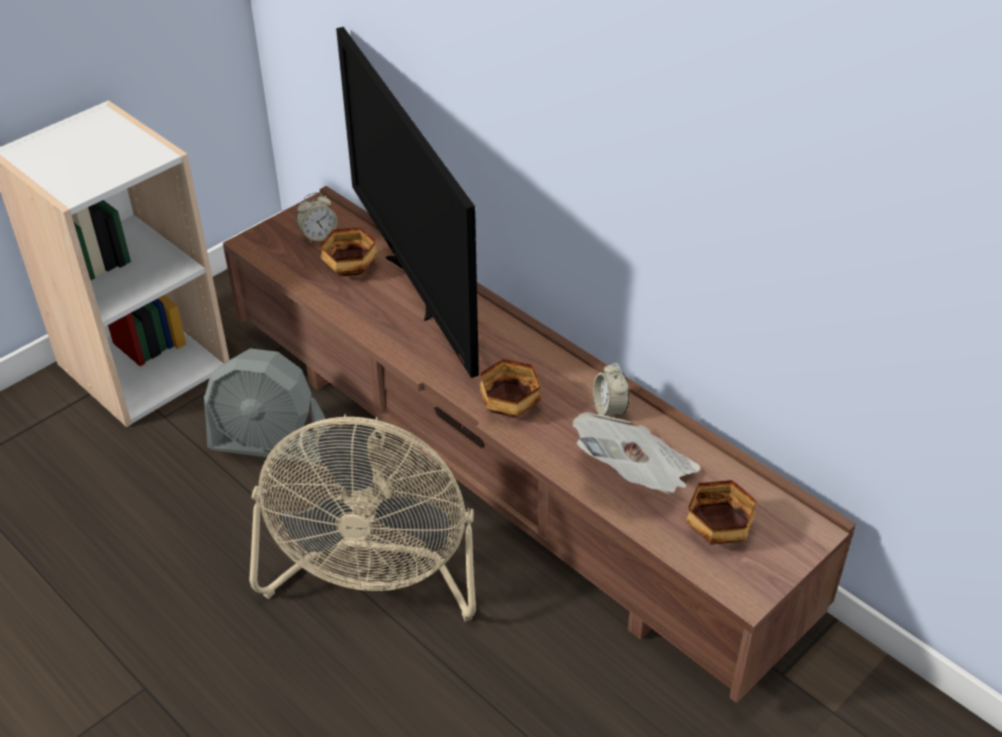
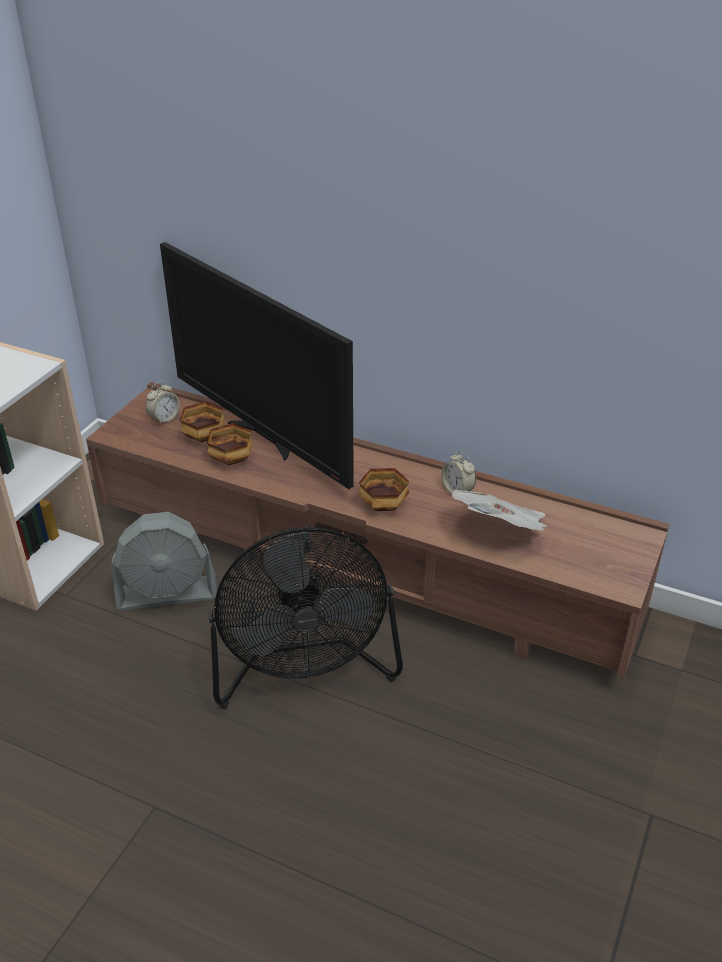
camera: 20 degrees left, 5 degrees down
beige fan [249,414,476,622] -> black fan [208,525,403,709]
bowl [685,480,757,545] -> bowl moved to [207,423,253,465]

